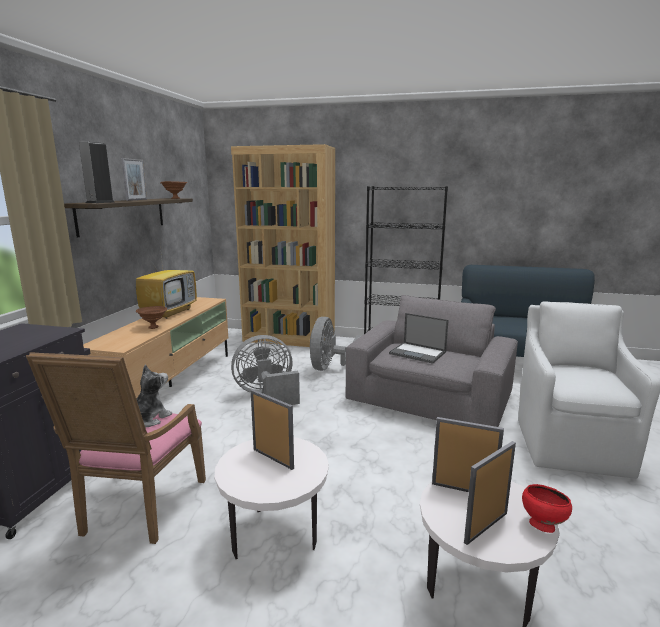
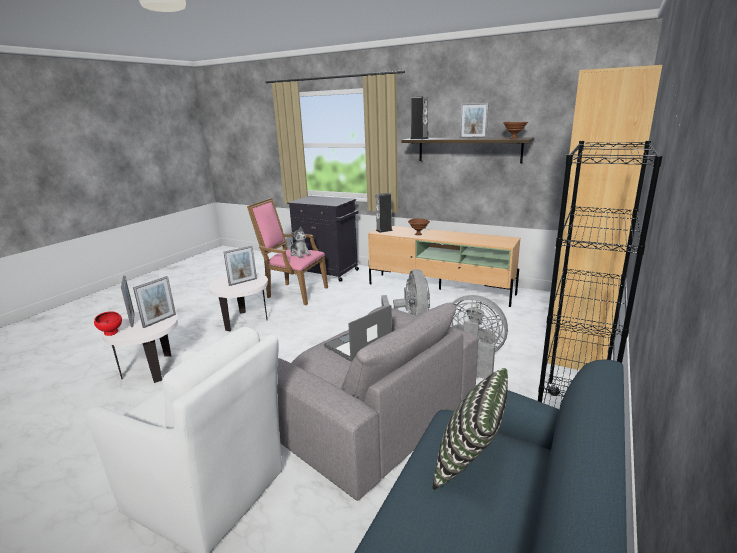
camera: 105 degrees right, 5 degrees up
television [136,247,197,319] -> none
none -> speaker [376,193,393,233]
none -> pillow [432,368,508,490]

